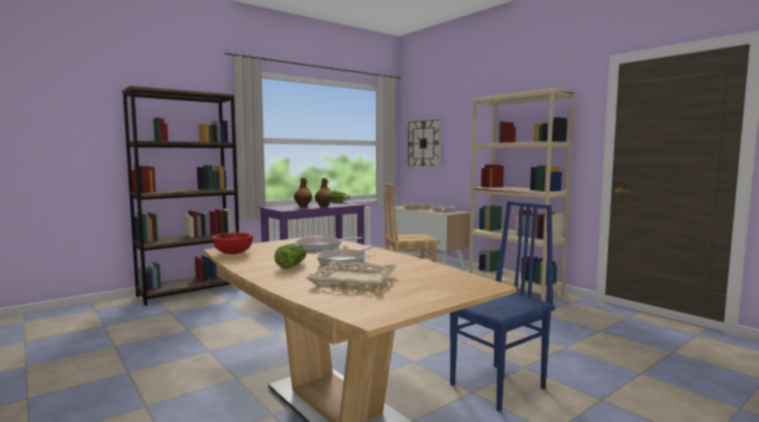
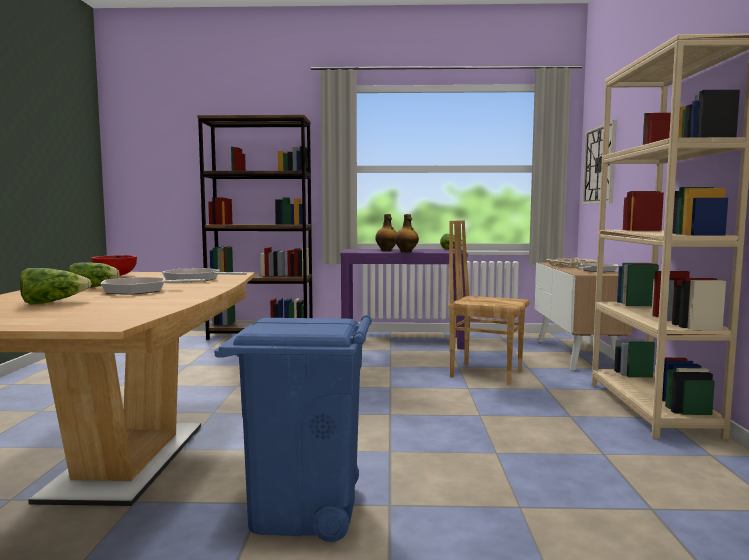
camera: 40 degrees right, 0 degrees up
beige tray [305,261,397,291] -> lettuce [19,268,92,305]
blue chair [450,201,555,412] -> blue trash can [215,315,372,542]

